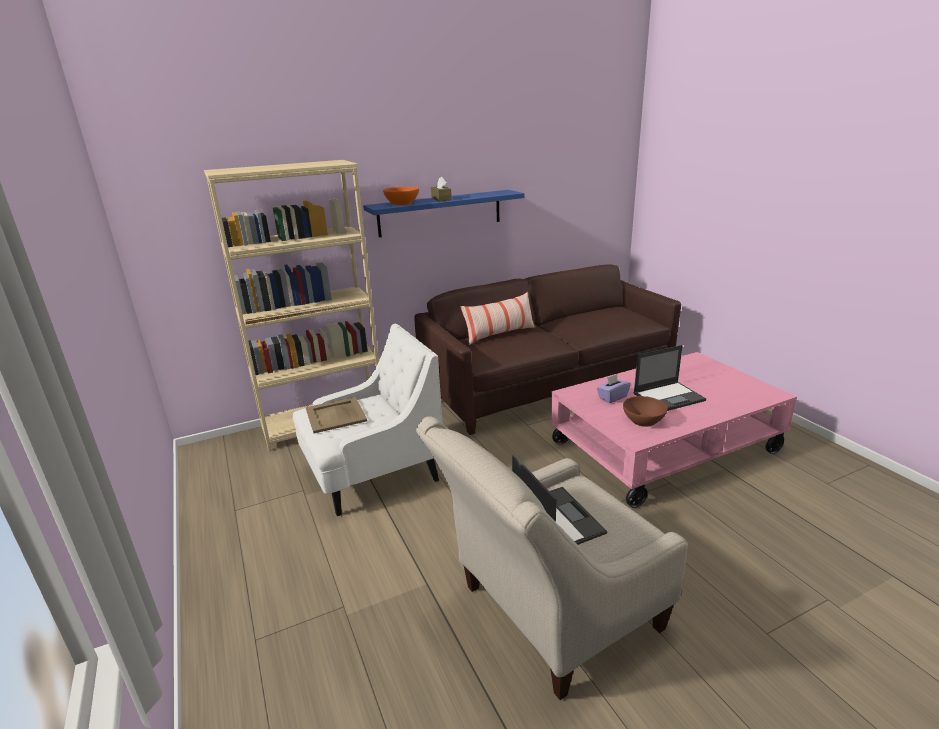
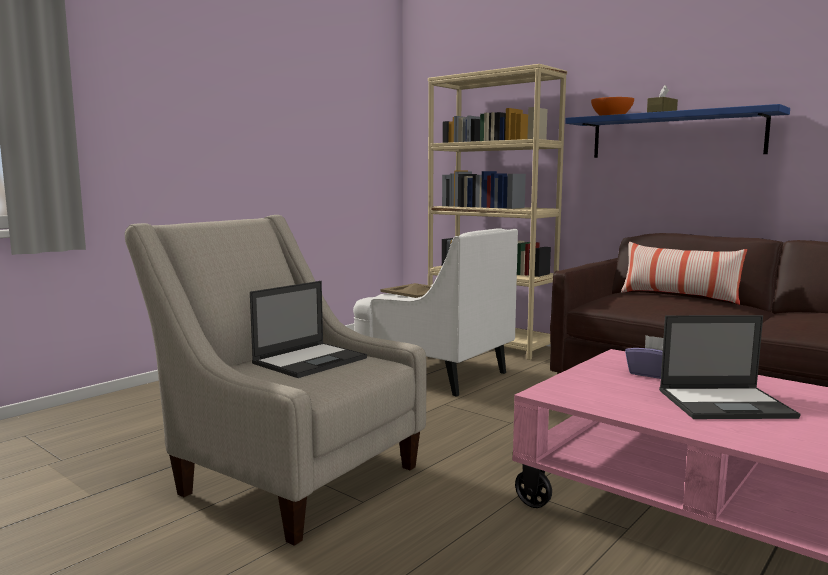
camera: 65 degrees right, 15 degrees down
brown bowl [623,396,667,427] -> none
laptop [633,345,706,411] -> laptop turned 45 degrees counterclockwise [659,315,800,419]

